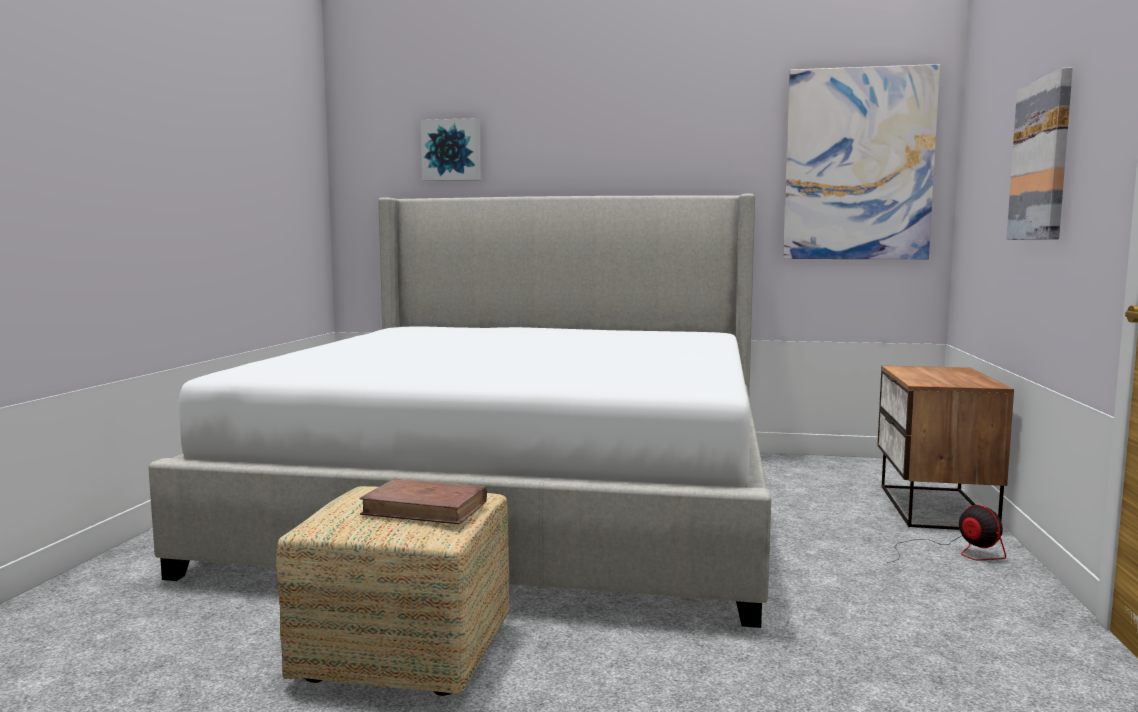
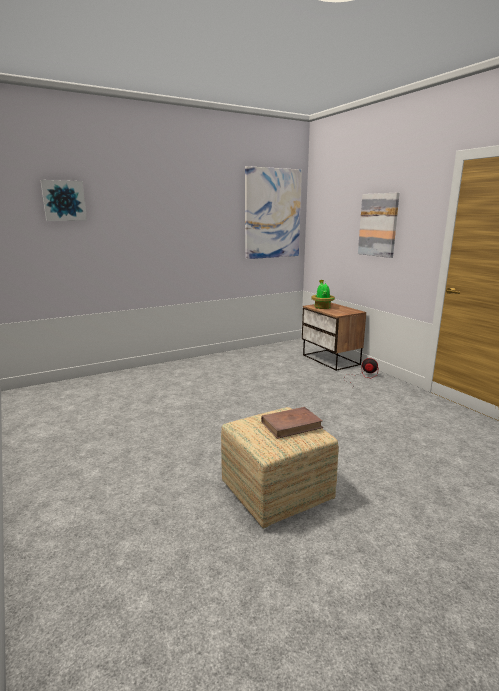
camera: 40 degrees left, 10 degrees up
bed [149,194,771,628] -> none
none -> potted plant [311,280,335,309]

